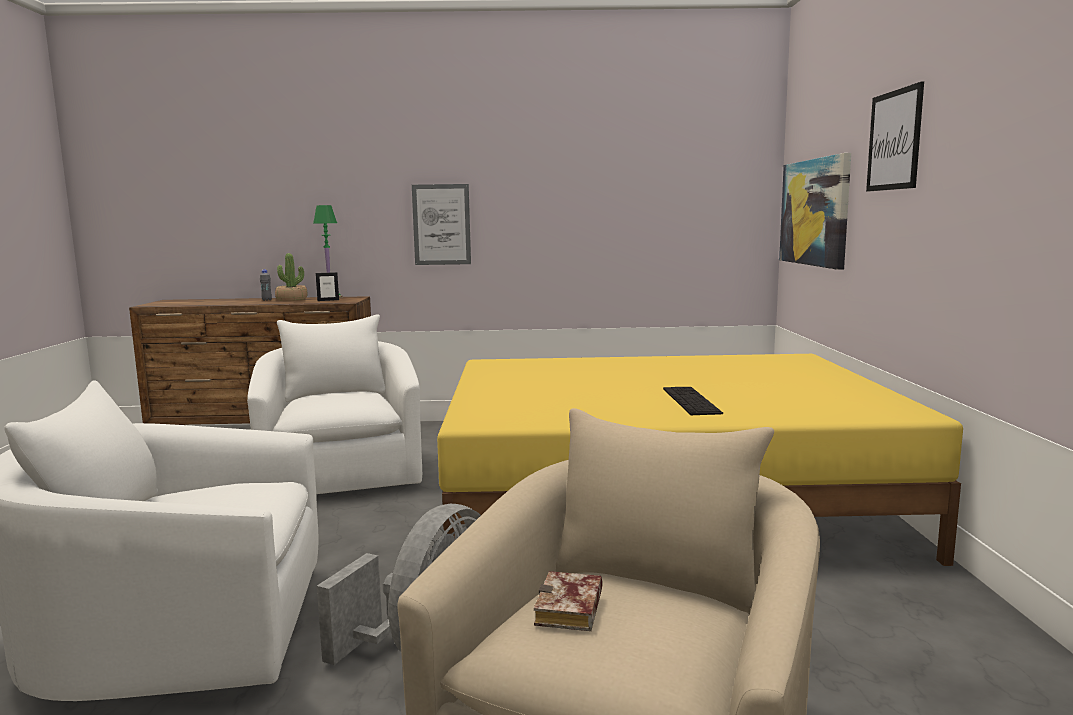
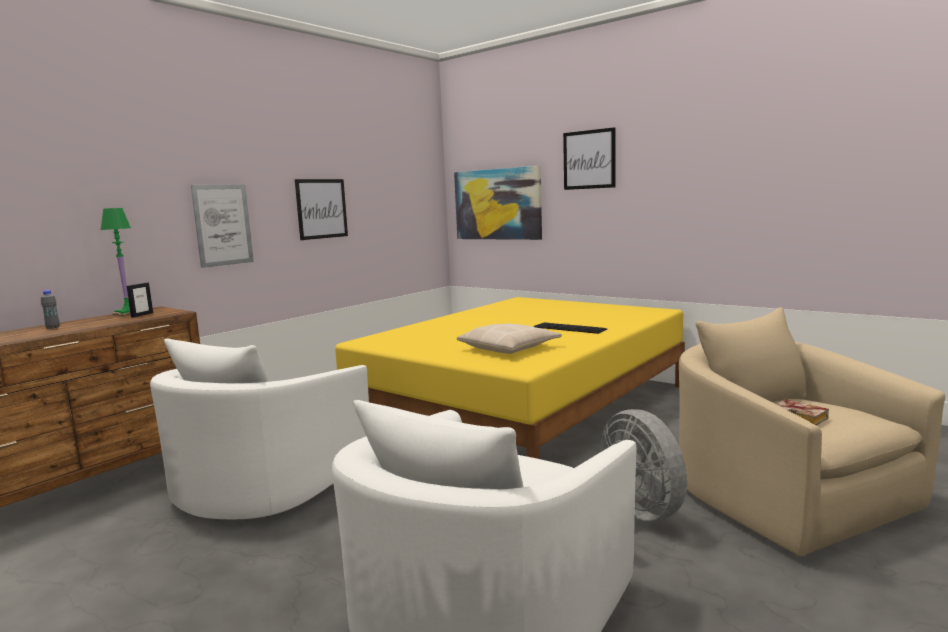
camera: 50 degrees left, 0 degrees up
white armchair [247,314,422,494] -> white armchair turned 90 degrees counterclockwise [150,339,369,519]
potted plant [275,253,308,301] -> none
none -> picture [295,179,348,240]
none -> beige pillow [457,323,562,354]

